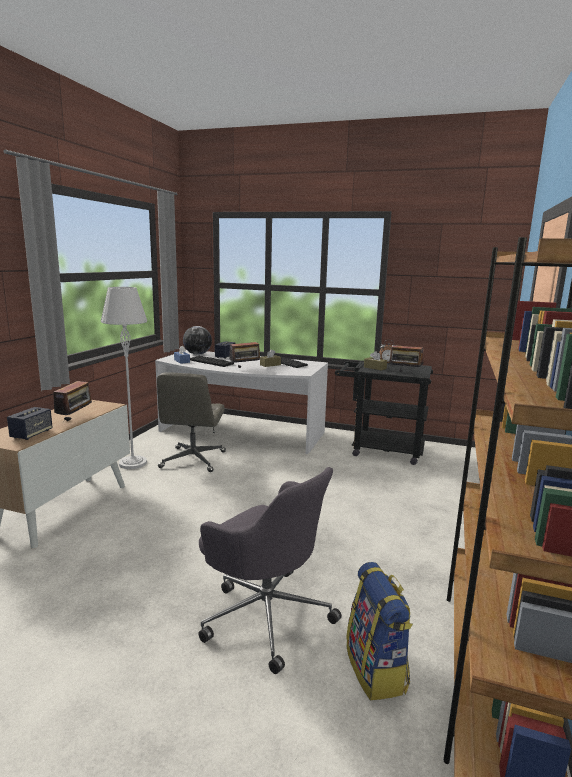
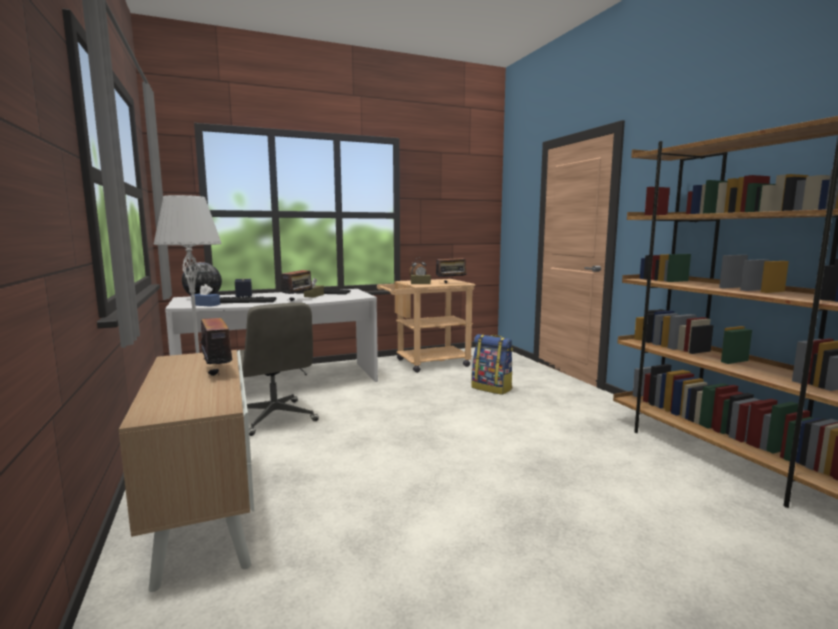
camera: 40 degrees left, 5 degrees down
speaker [7,407,53,440] -> none
grey office chair [199,467,341,674] -> none
black cart [335,361,433,465] -> beige cart [377,279,475,373]
backpack [346,562,413,701] -> backpack moved to [472,334,513,395]

